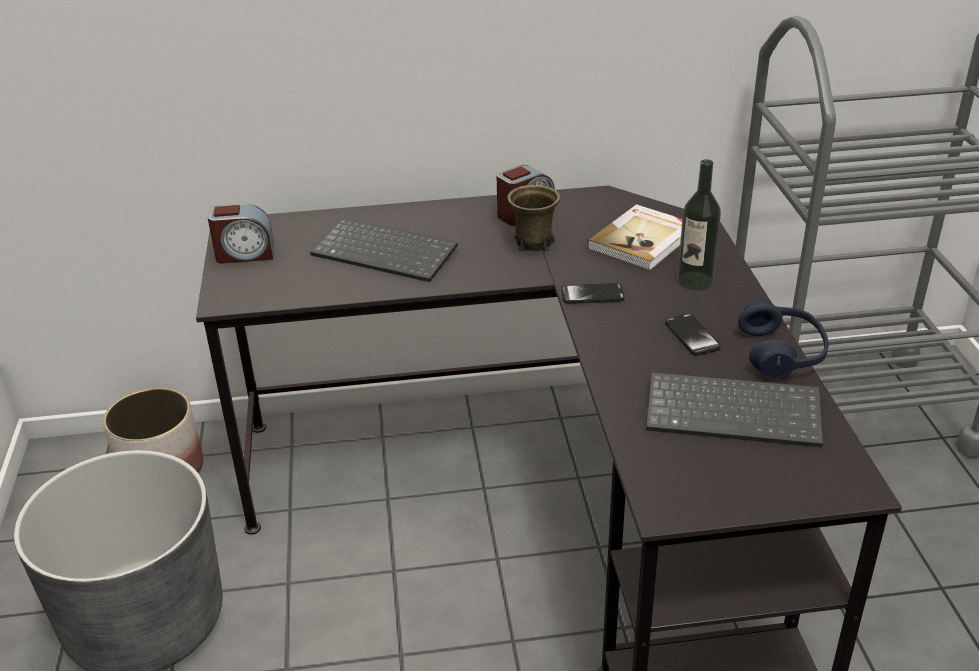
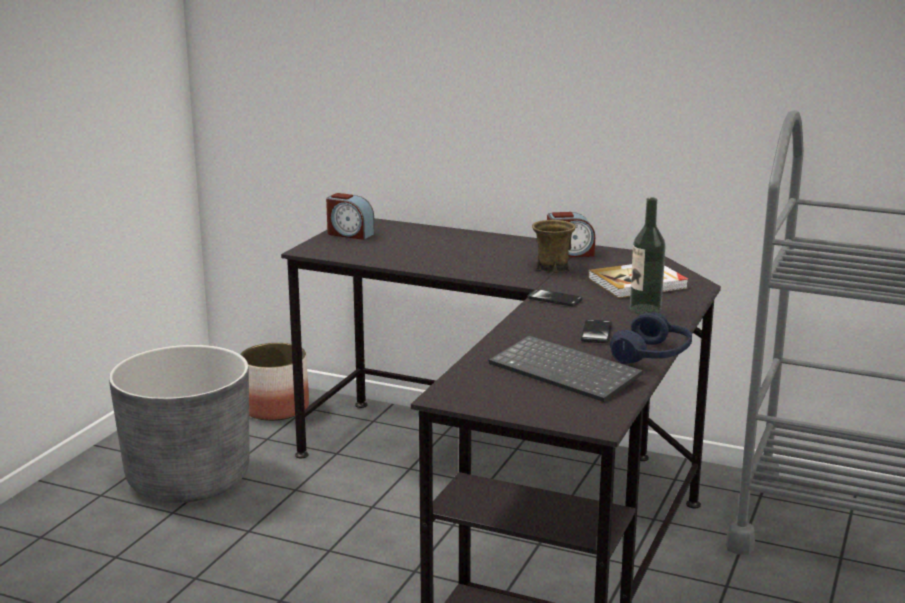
camera: 30 degrees right, 15 degrees down
keyboard [310,218,458,282] -> none

